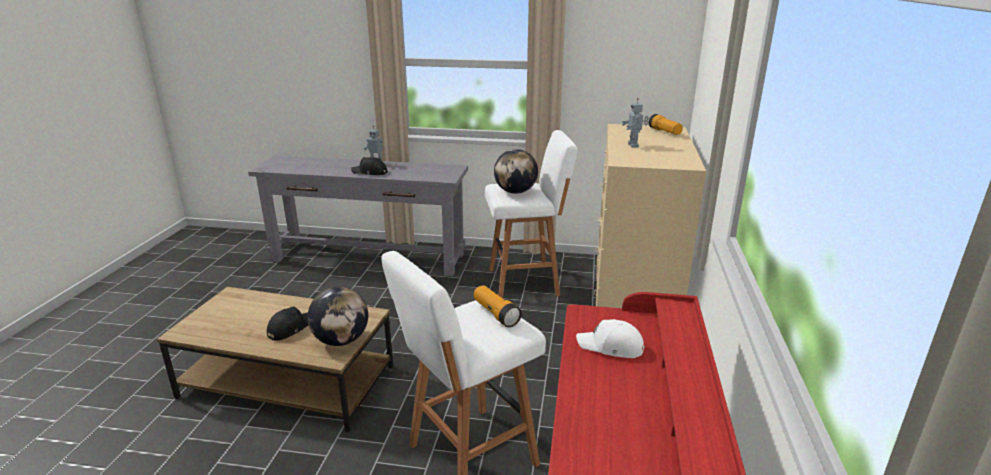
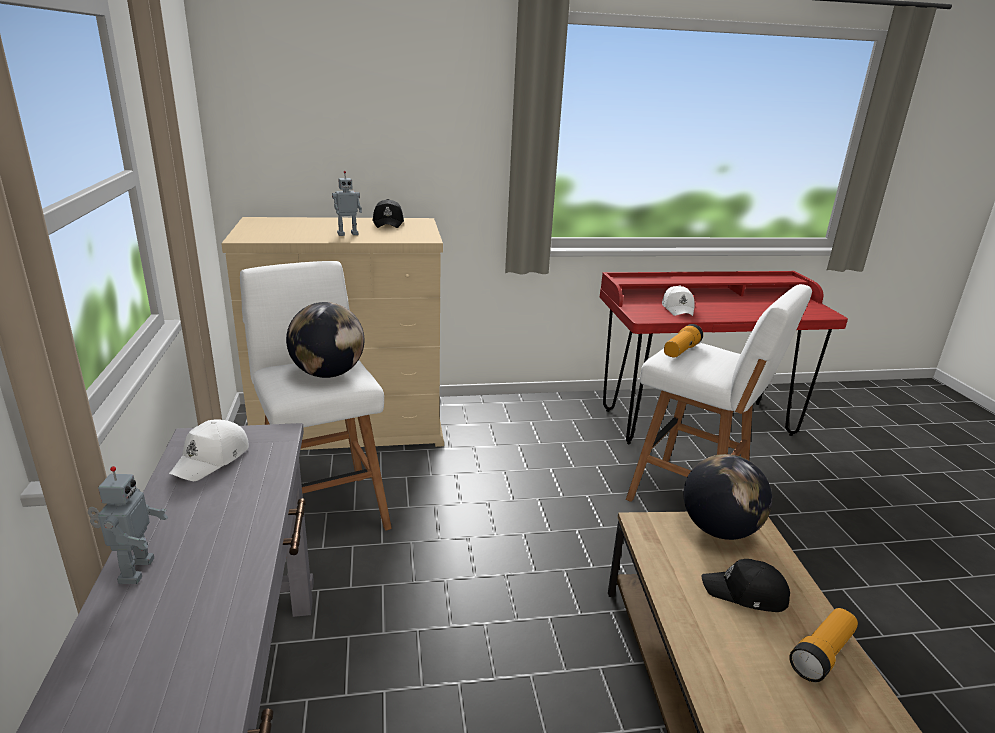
camera: 110 degrees left, 0 degrees up
black cap [351,157,388,175] -> black cap moved to [372,199,404,228]
flashlight [649,114,683,135] -> flashlight moved to [789,608,858,682]
none -> white cap [169,419,249,481]

